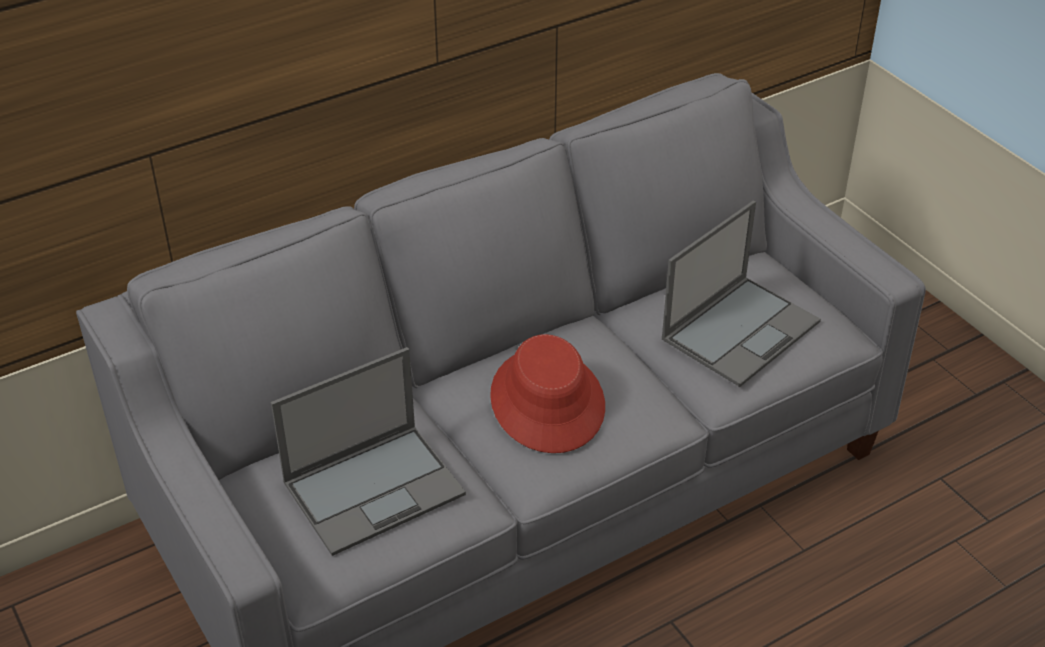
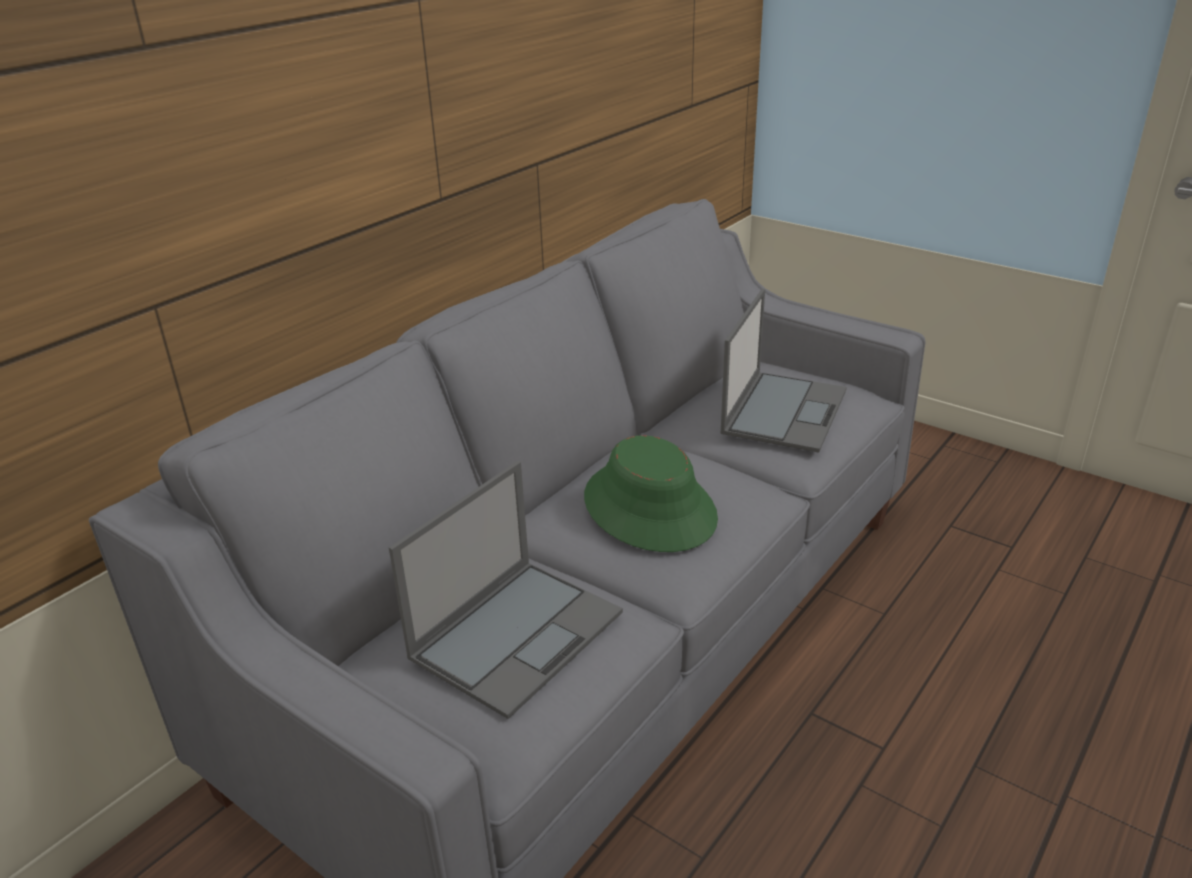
camera: 20 degrees left, 10 degrees down
red hat [490,334,605,453] -> green hat [584,435,718,552]

